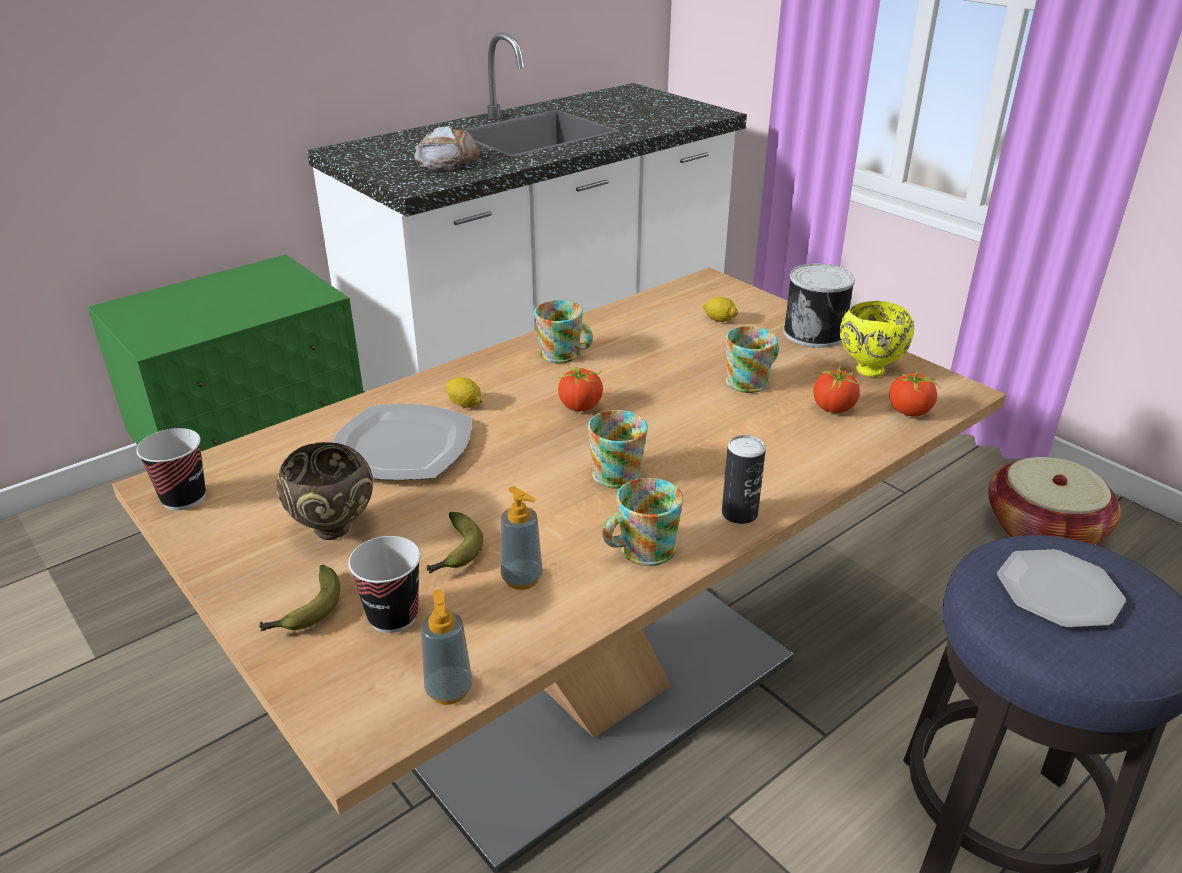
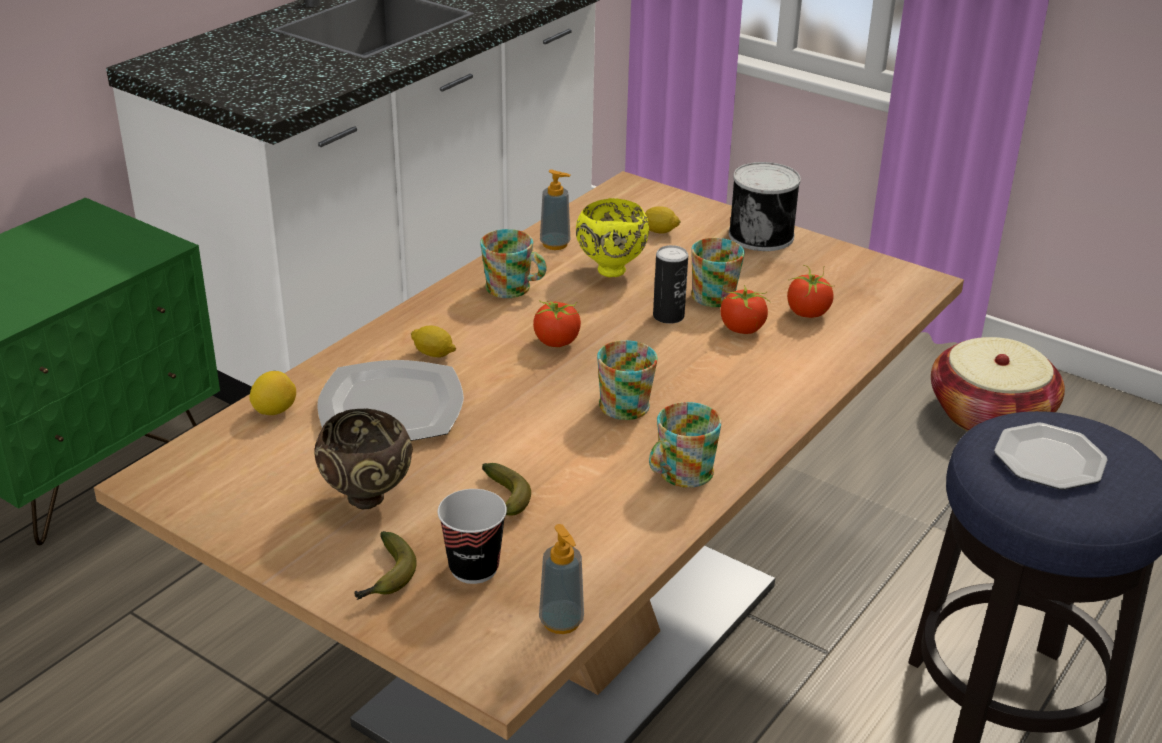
camera: 15 degrees left, 0 degrees up
cup [136,428,206,510] -> none
bread [414,126,481,171] -> none
soap dispenser [501,486,543,590] -> soap dispenser moved to [540,170,571,250]
can [722,435,766,524] -> can moved to [653,245,688,324]
yellow bowl [840,301,914,377] -> yellow bowl moved to [576,198,649,277]
tomato [889,368,941,417] -> tomato moved to [720,285,770,334]
none -> lemon [250,371,296,415]

